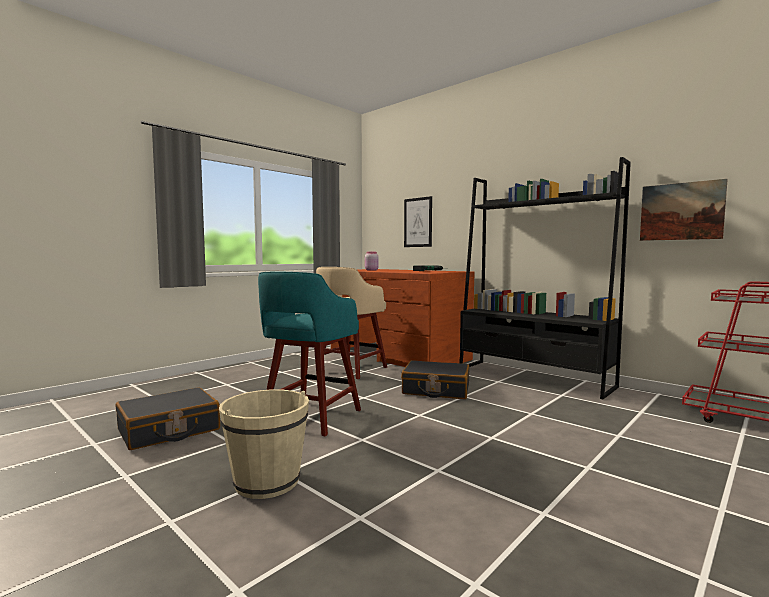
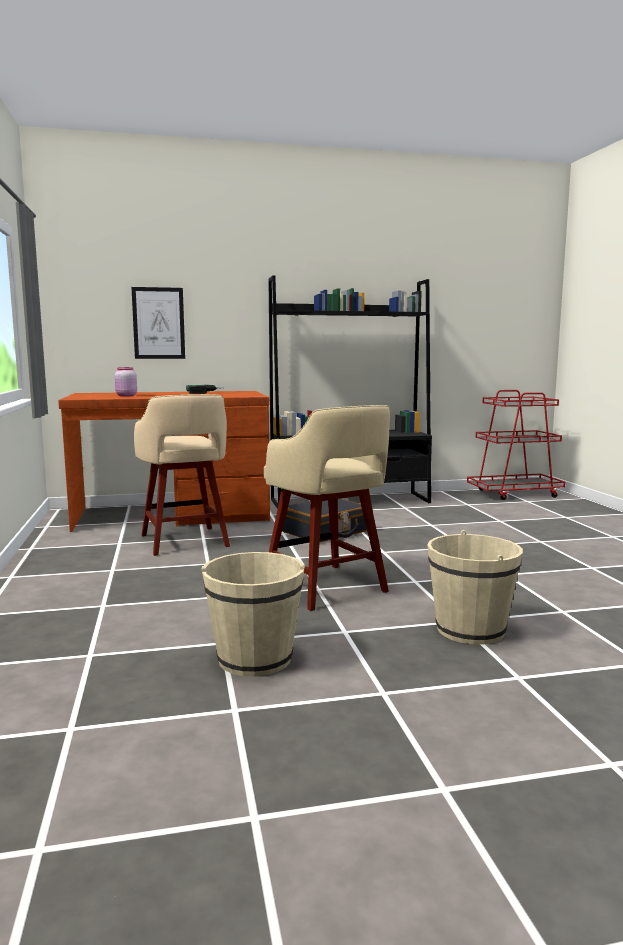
camera: 55 degrees left, 5 degrees up
black suitcase [116,387,220,450] -> beige bucket [202,552,305,677]
turquoise stool [258,272,361,436] -> beige stool [264,405,390,611]
picture [640,179,728,241] -> none

